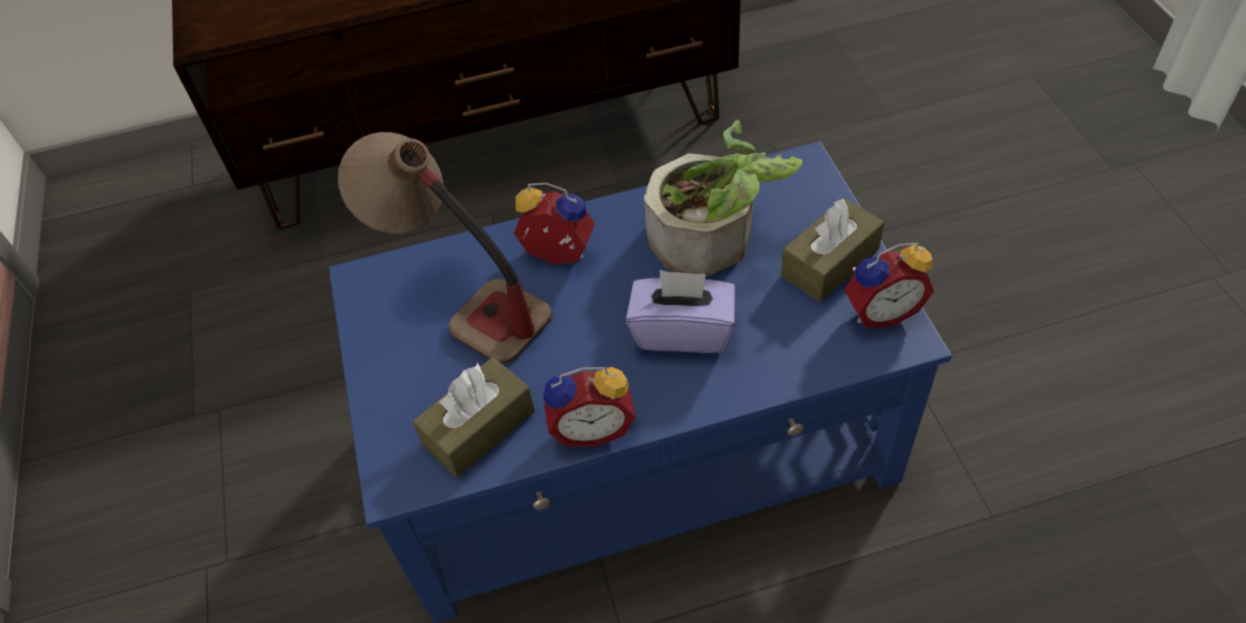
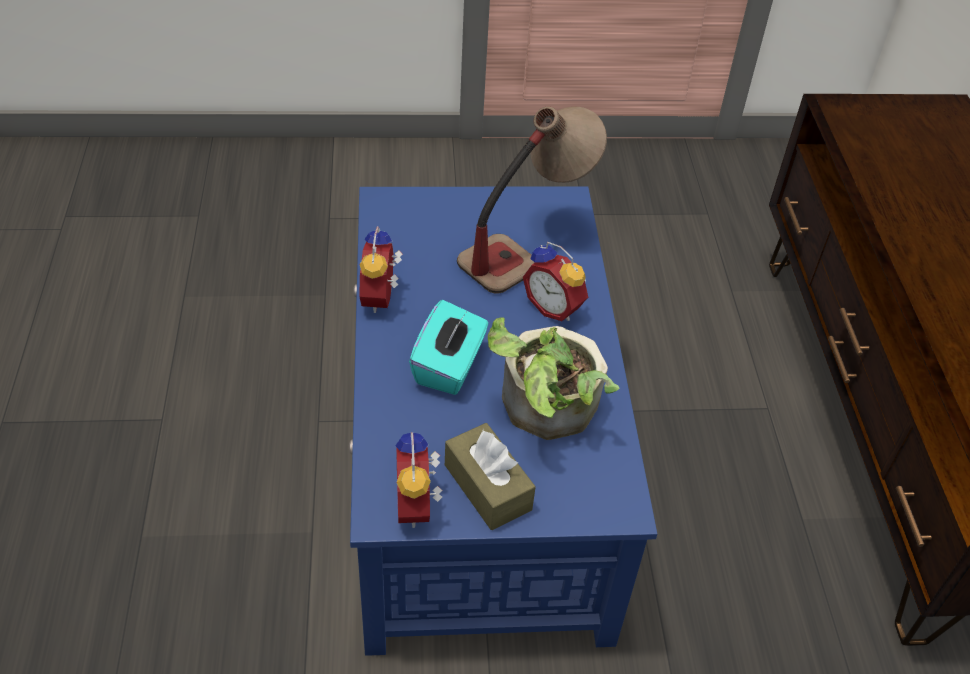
camera: 95 degrees right, 5 degrees down
brown tissue box [413,357,535,478] -> none
alarm clock [514,183,595,265] -> alarm clock turned 105 degrees clockwise [523,242,588,321]
purple tissue box [626,270,735,353] -> turquoise tissue box [409,300,488,395]

